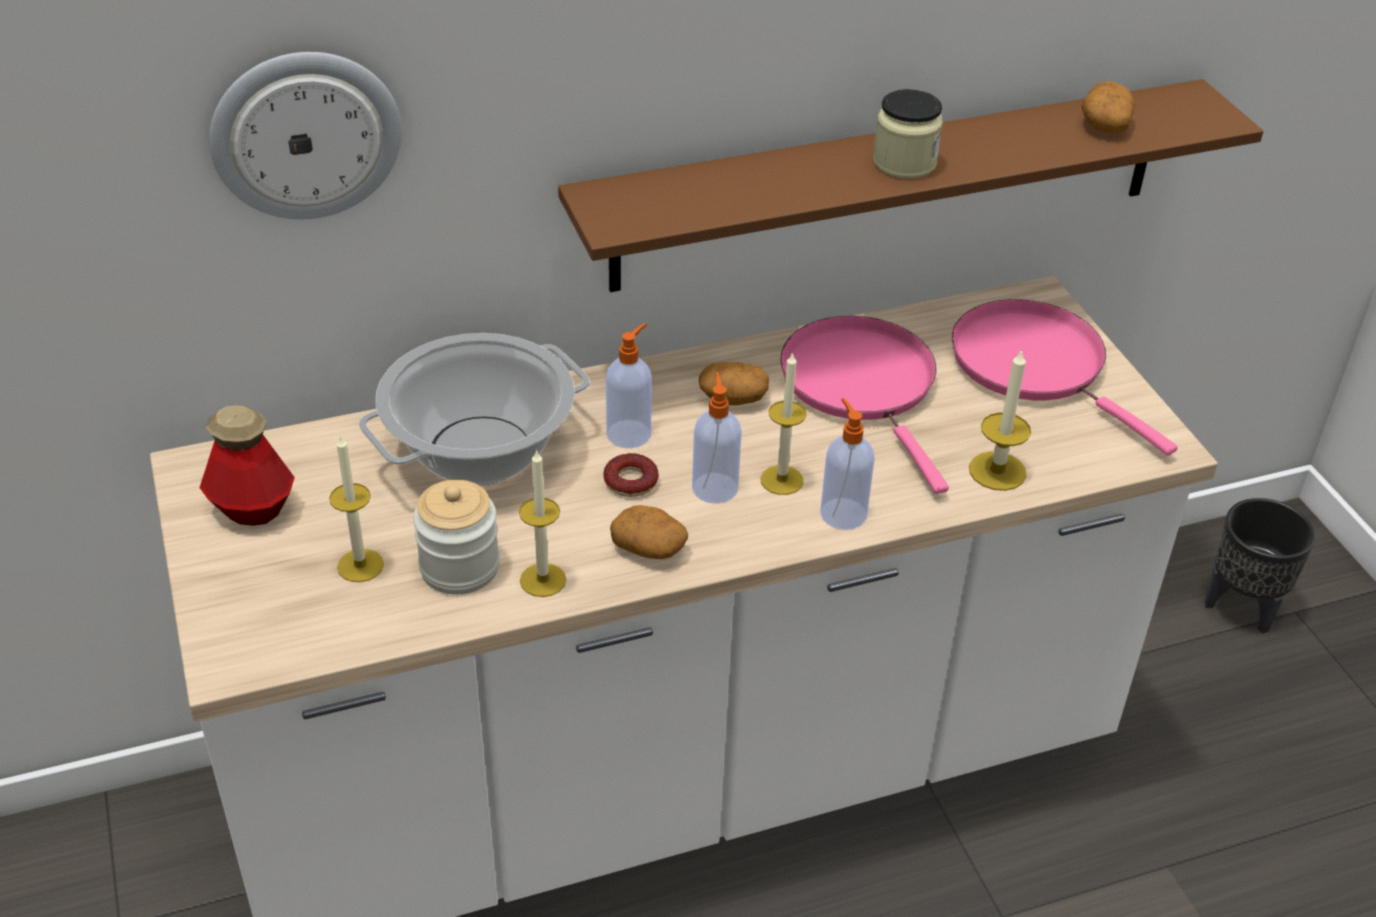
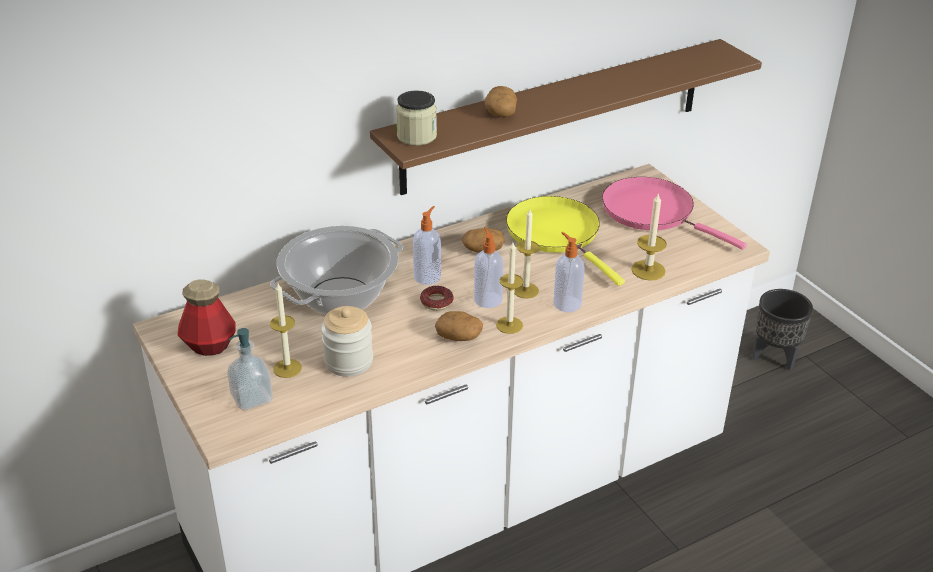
camera: 10 degrees left, 5 degrees down
wall clock [209,52,402,219] -> none
candle [519,449,566,597] -> candle moved to [496,242,523,334]
pink frying pan [780,316,949,494] -> yellow frying pan [506,196,625,286]
jar [873,89,943,179] -> jar moved to [396,90,437,146]
potato [1081,81,1135,133] -> potato moved to [484,86,517,117]
none -> soap dispenser [227,328,273,411]

